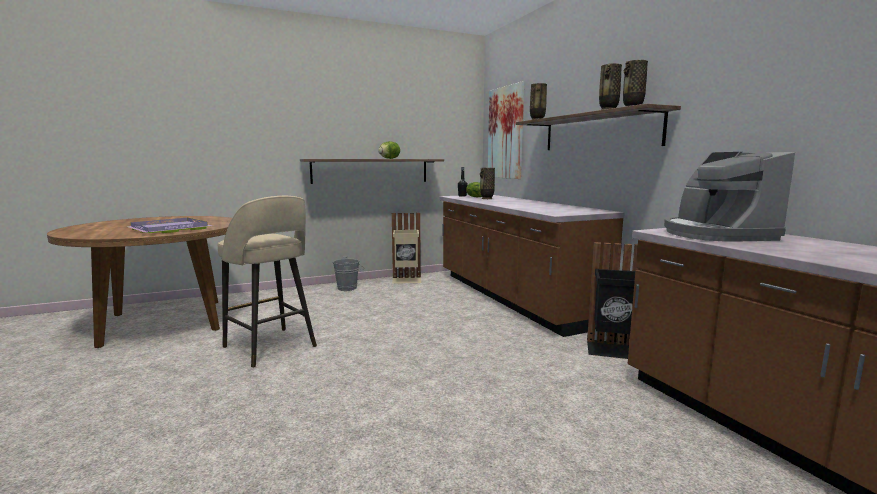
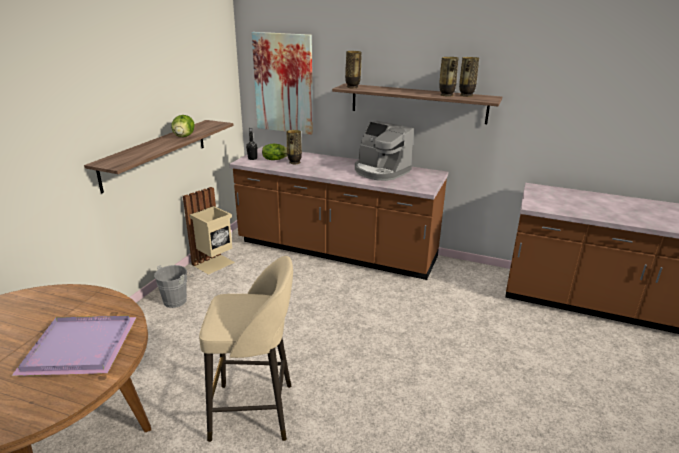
camera: 45 degrees left, 15 degrees up
black trash can [587,242,639,359] -> none
coffee machine [664,152,795,242] -> coffee machine moved to [355,121,414,181]

